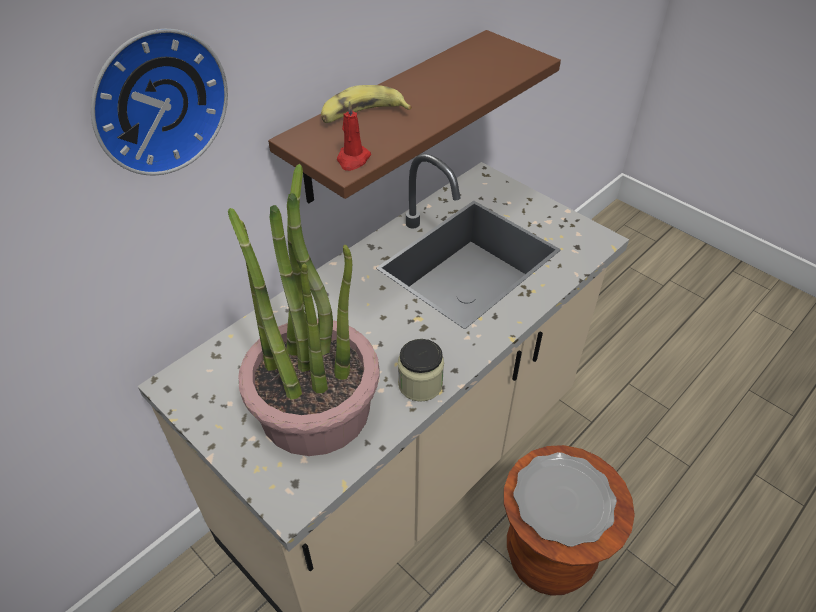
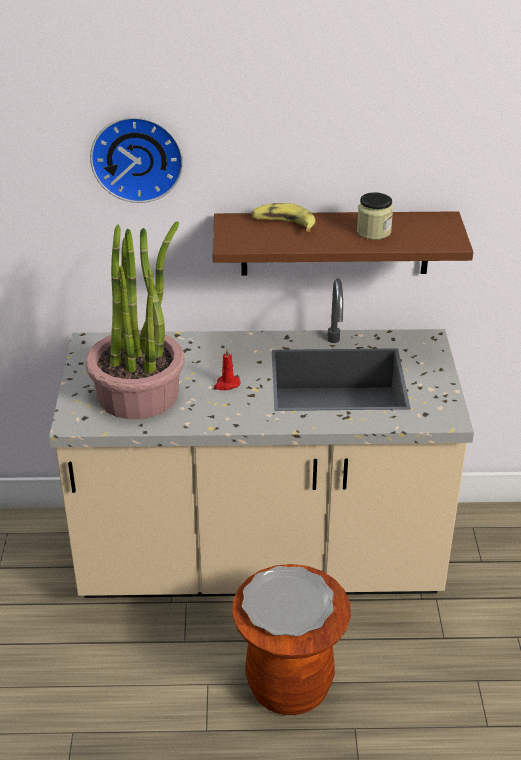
camera: 45 degrees right, 10 degrees down
red candle [337,101,371,171] -> red candle moved to [214,348,241,390]
jar [398,339,444,402] -> jar moved to [357,192,393,240]

